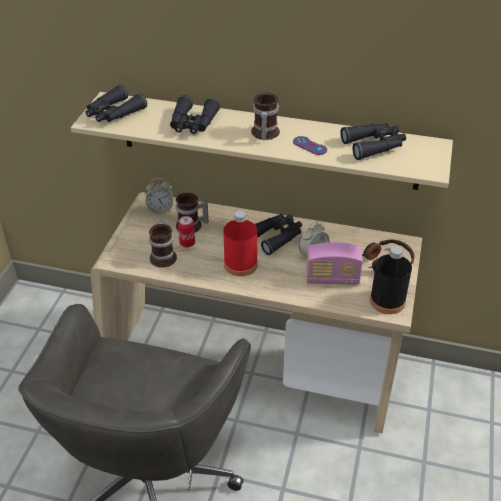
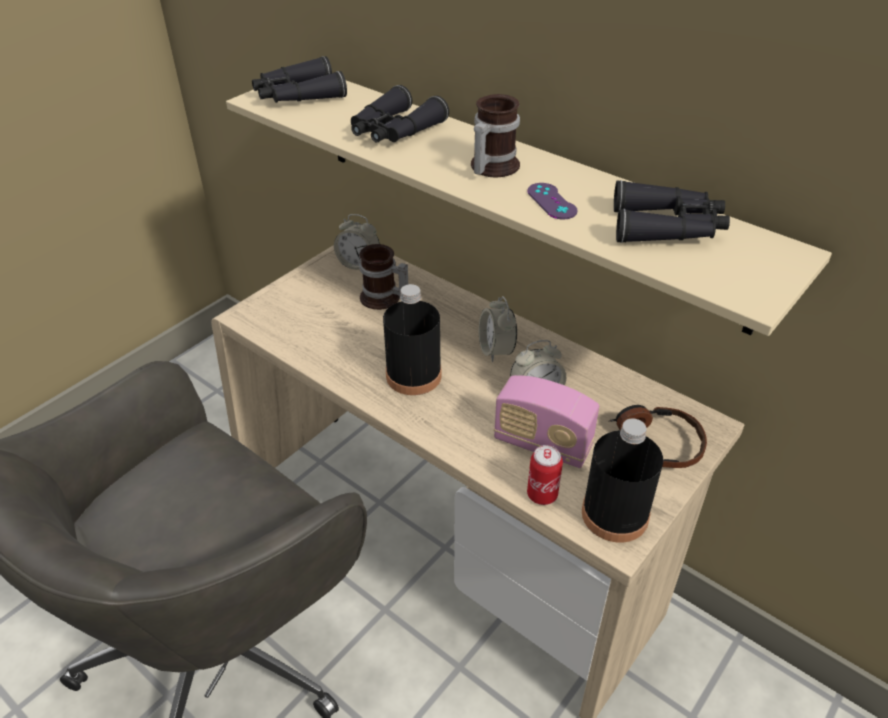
camera: 25 degrees right, 0 degrees up
mug [149,222,177,268] -> none
can [178,216,195,247] -> can moved to [527,445,563,505]
red bottle [223,211,258,276] -> black bottle [383,284,442,395]
black binoculars [255,214,302,255] -> alarm clock [479,296,517,362]

